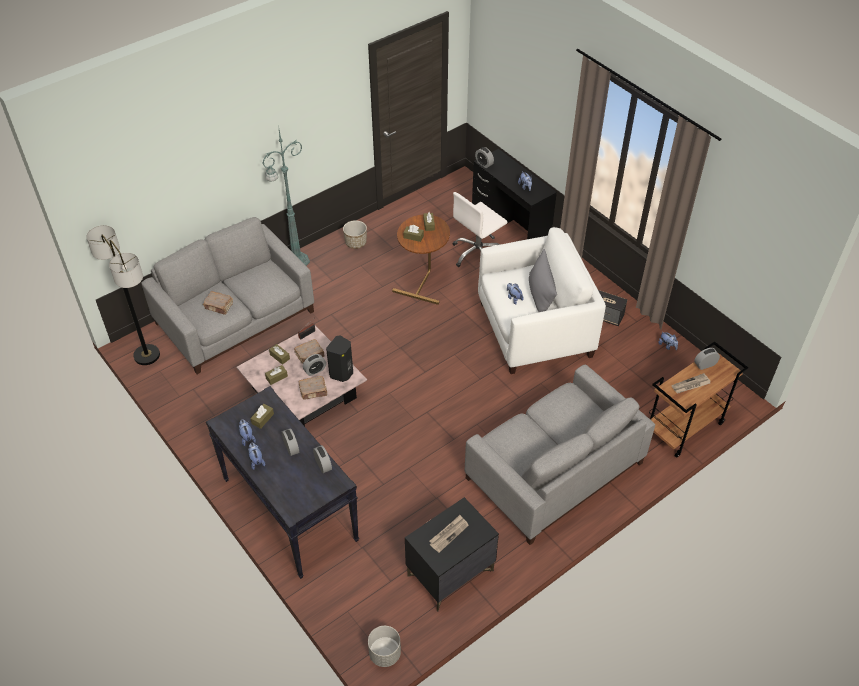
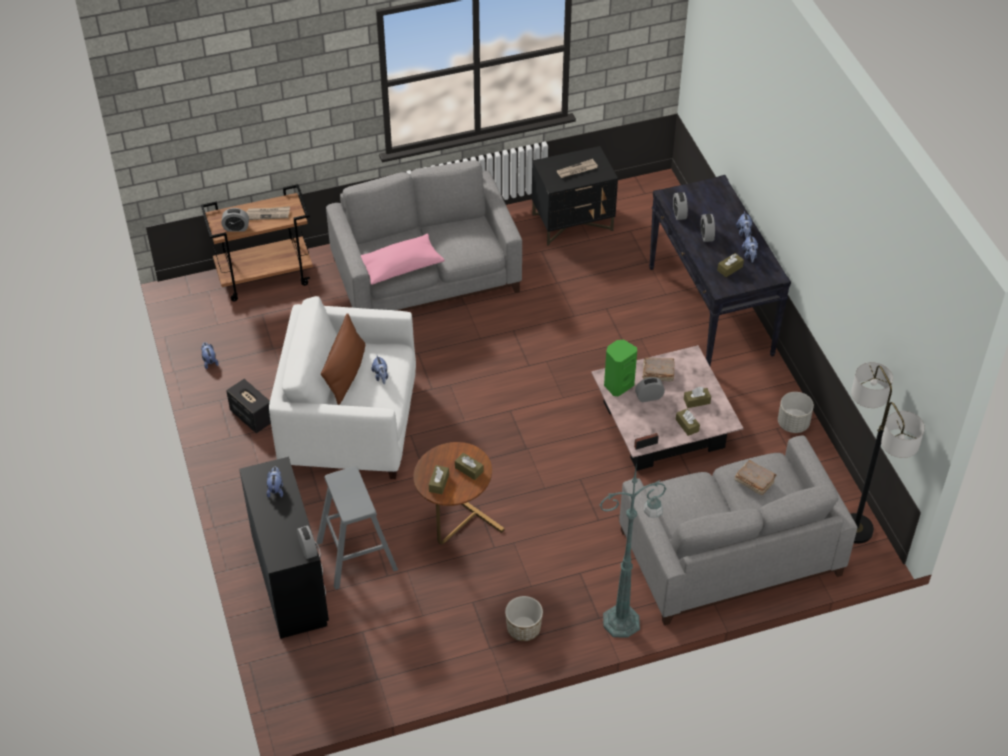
camera: 160 degrees left, 0 degrees up
brown book [294,339,325,364] -> none
black speaker [326,335,353,382] -> green speaker [604,340,637,397]
grey planter [368,626,401,667] -> grey planter moved to [778,392,814,433]
white office chair [453,192,508,267] -> grey stool [317,466,398,590]
grey pillow [529,249,557,312] -> brown pillow [321,313,365,405]
none -> pink pillow [361,234,445,285]

